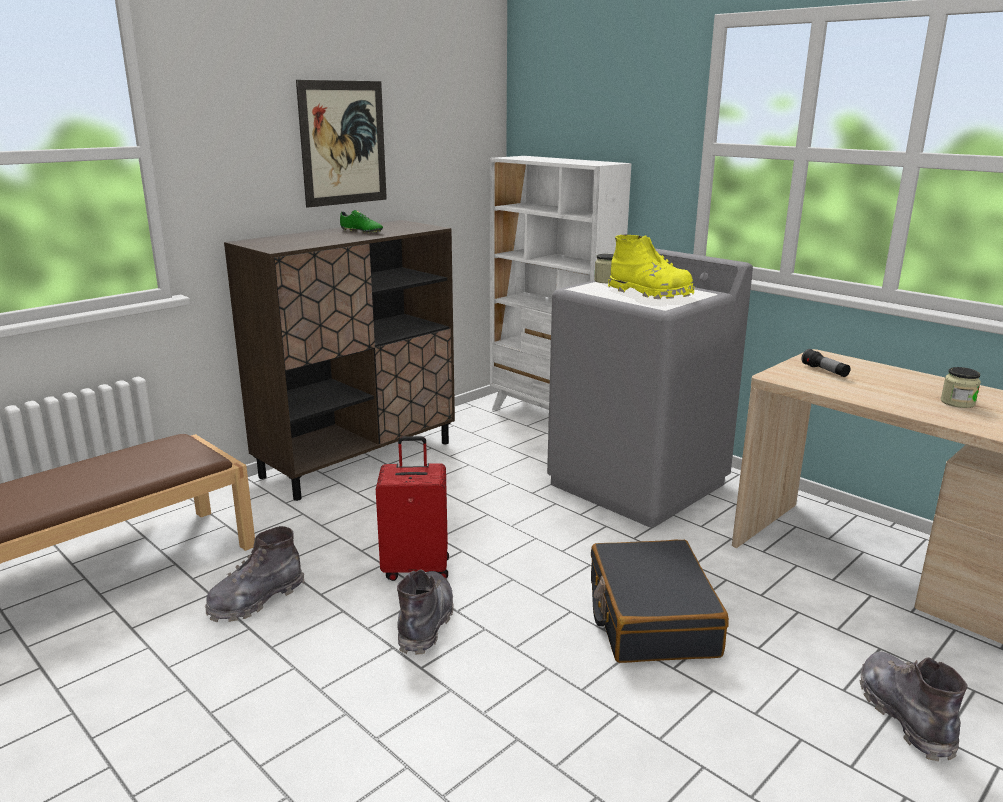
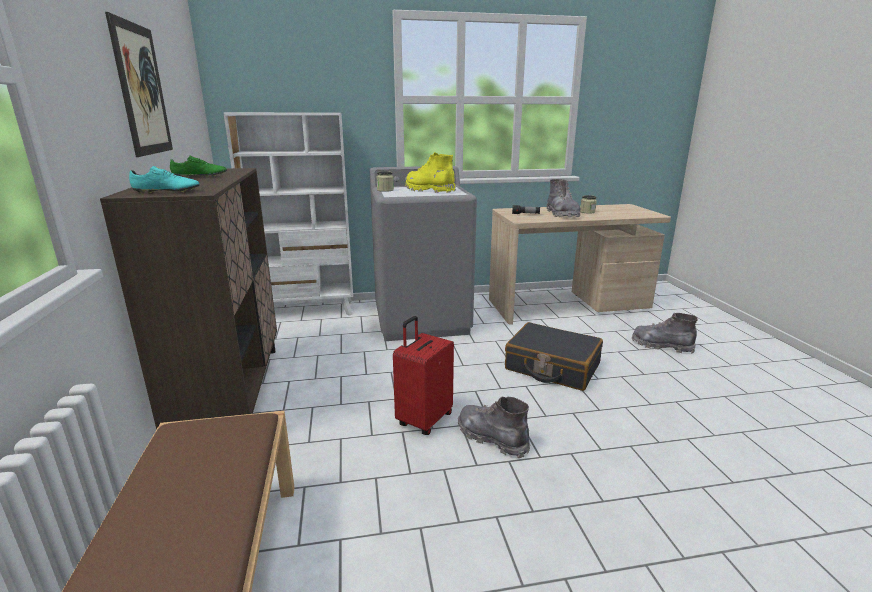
camera: 55 degrees left, 0 degrees up
grey boot [205,526,305,622] -> grey boot moved to [547,179,580,217]
yellow boot [608,234,695,299] -> yellow boot turned 120 degrees counterclockwise [405,152,456,193]
none -> turquoise shoe [129,166,199,194]

